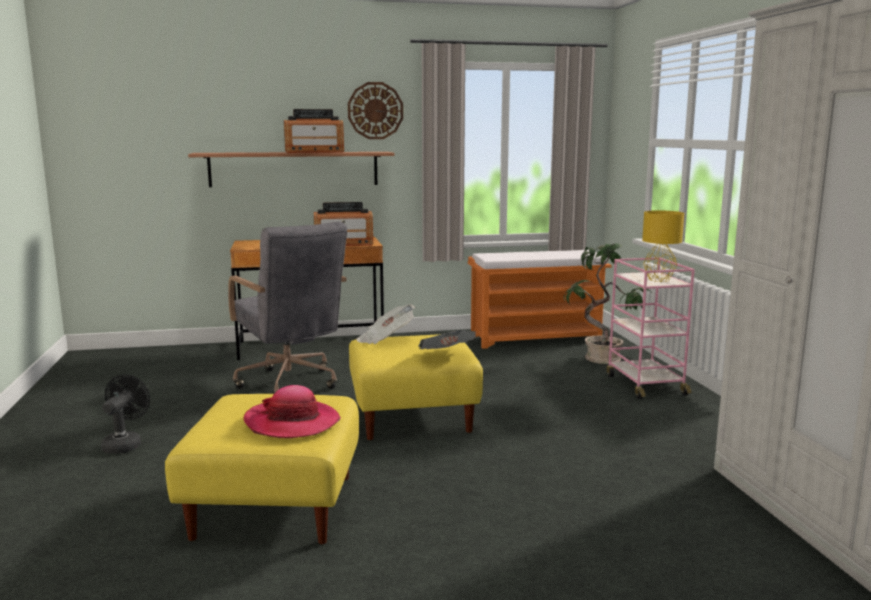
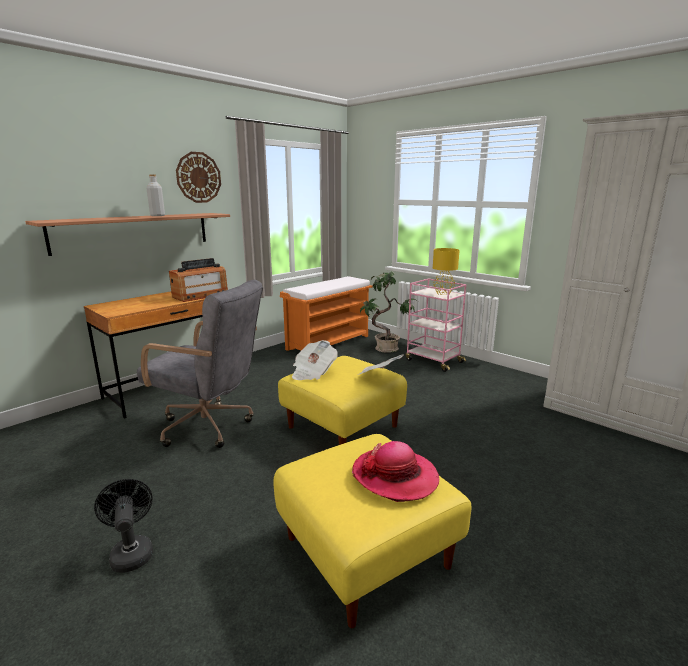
camera: 35 degrees left, 5 degrees up
radio [284,109,344,153] -> grey bottle [146,174,165,216]

